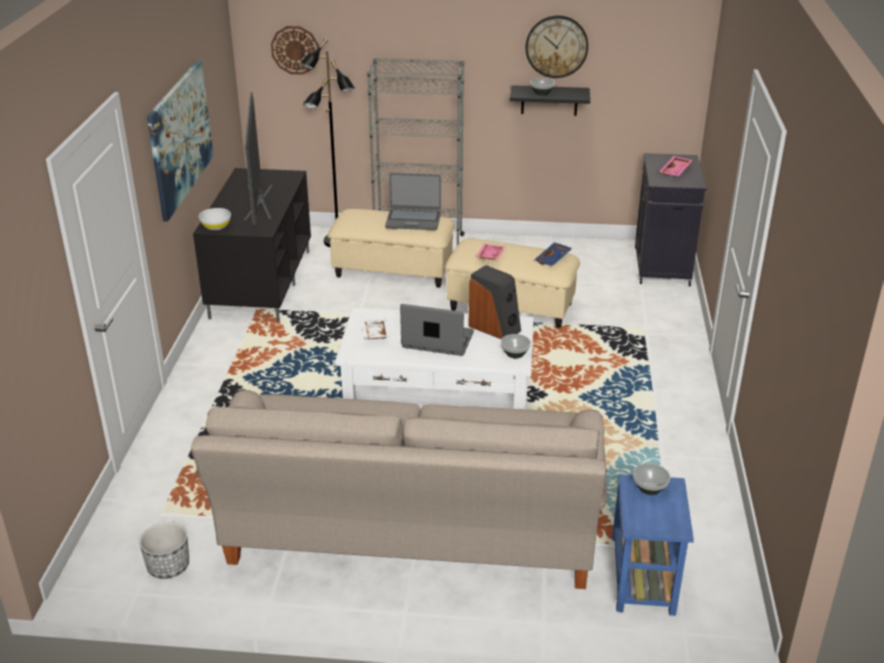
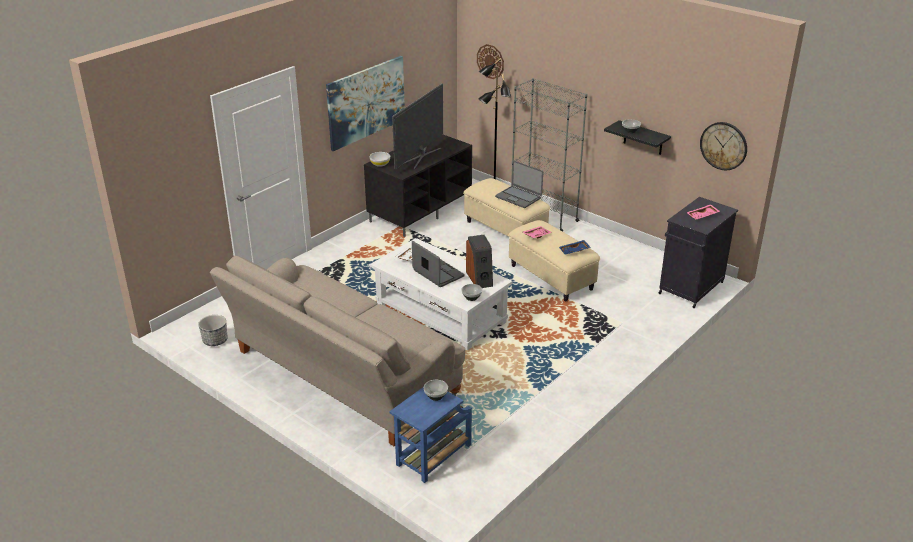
camera: 35 degrees right, 0 degrees up
wall clock [525,15,588,78] -> wall clock moved to [700,122,747,170]

